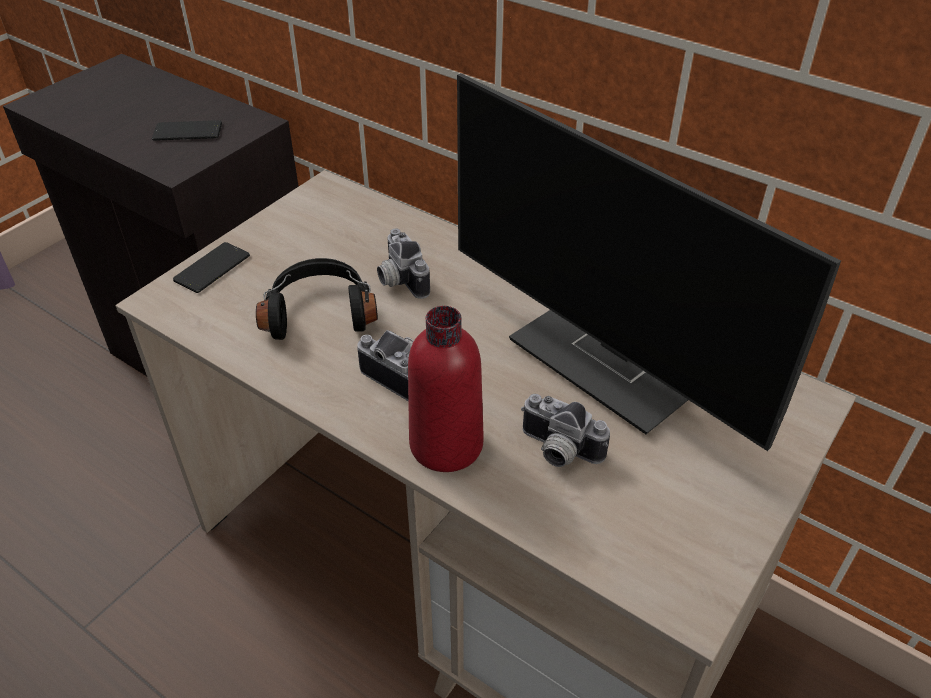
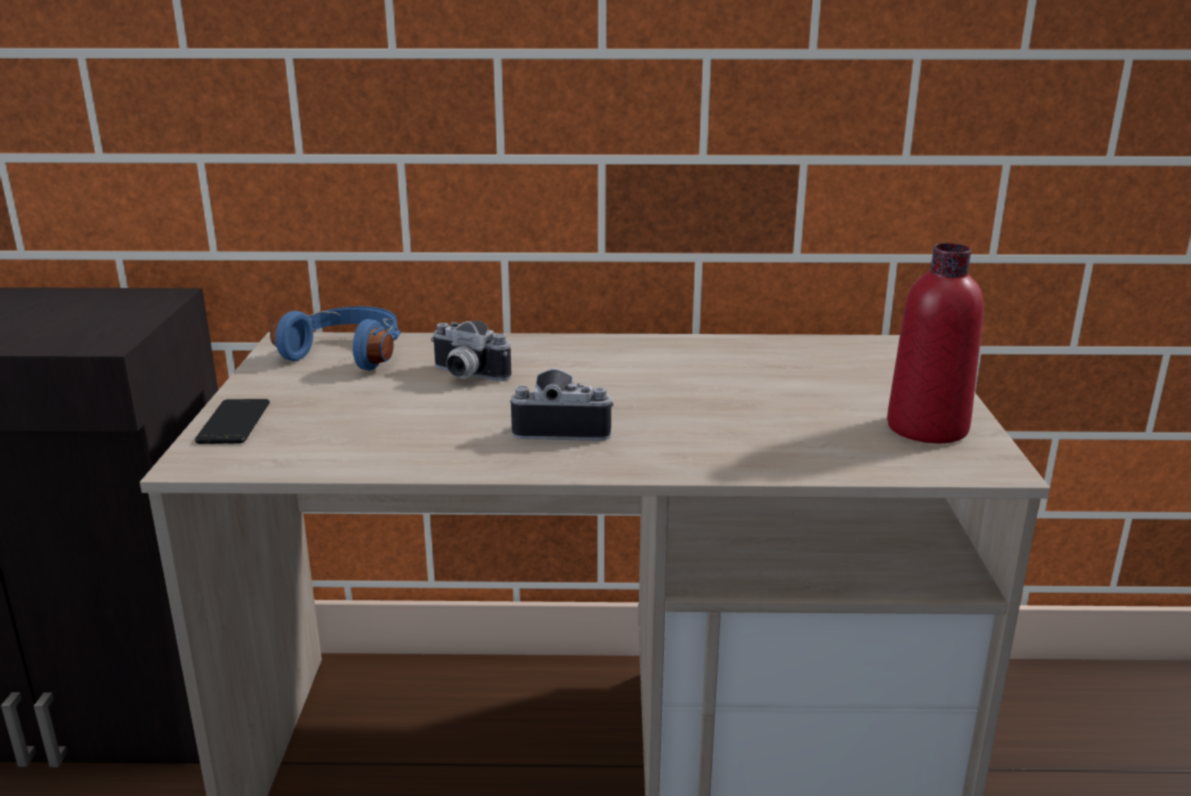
camera: 35 degrees left, 20 degrees down
phone [152,120,222,141] -> none
black headphones [256,258,378,340] -> none
red bottle [408,306,484,472] -> red bottle moved to [887,243,984,443]
monitor [457,73,841,451] -> none
camera [521,394,610,467] -> none
none -> blue headphones [270,306,401,370]

